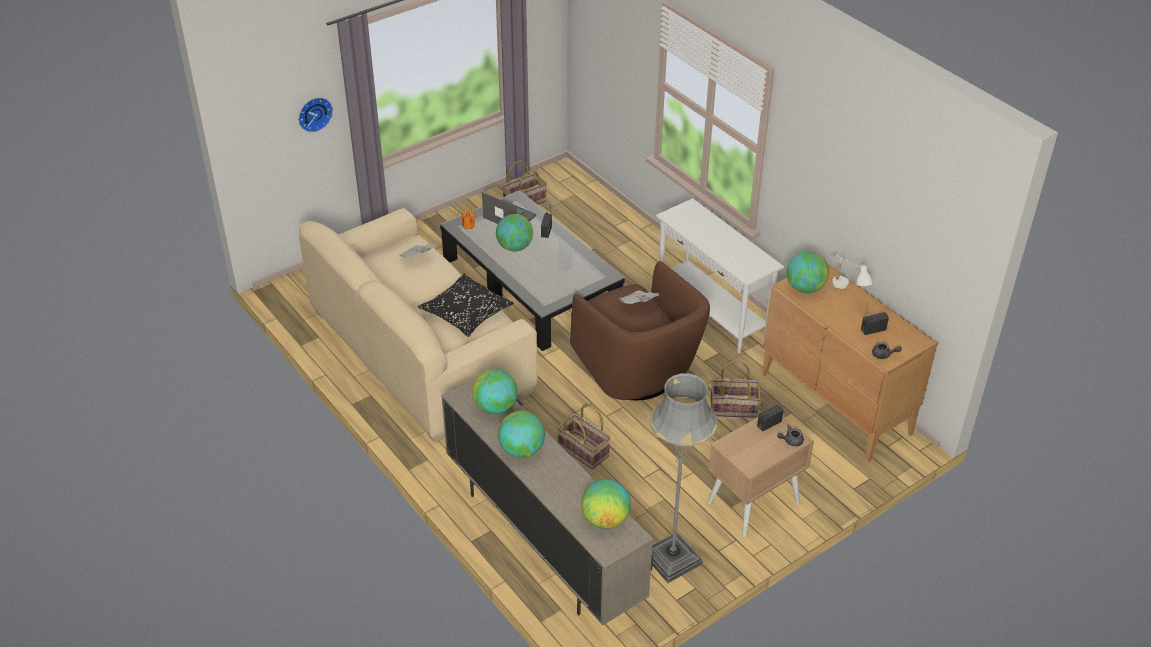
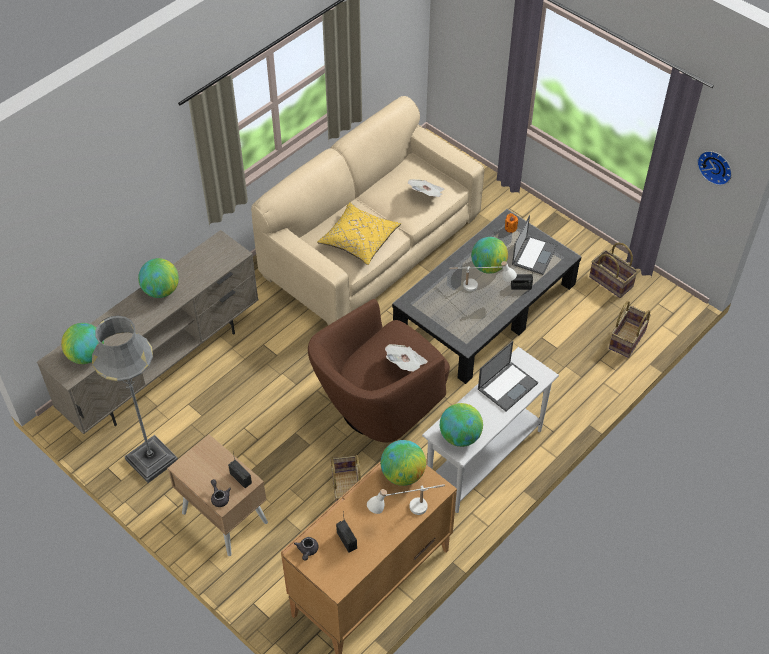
camera: 80 degrees right, 10 degrees up
wall clock [298,97,333,133] -> wall clock moved to [697,151,732,185]
black pillow [418,273,514,337] -> yellow pillow [317,202,401,265]
globe [472,369,518,414] -> globe moved to [440,403,483,447]
basket [557,404,611,470] -> basket moved to [609,301,651,358]
none -> white table lamp [449,261,517,292]
none -> laptop [478,341,538,411]

